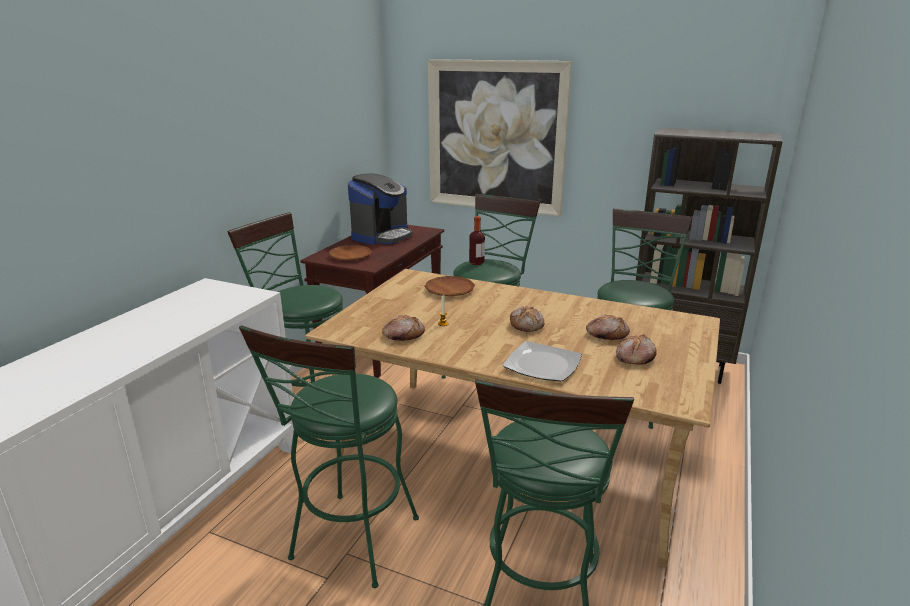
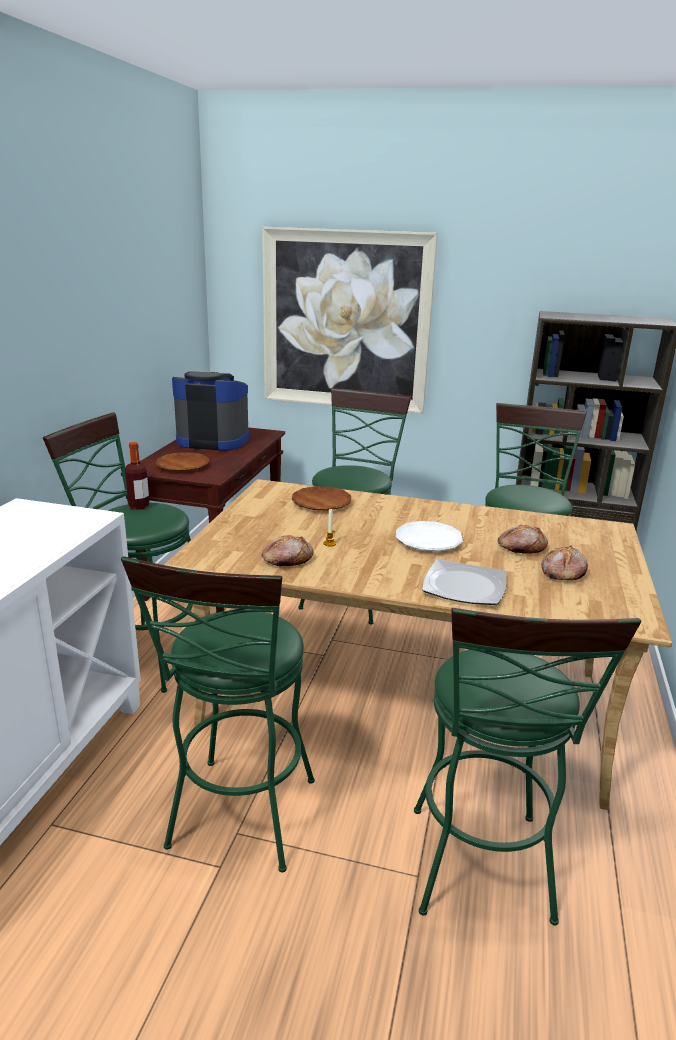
camera: 10 degrees left, 0 degrees up
coffee machine [348,174,413,245] -> coffee machine turned 105 degrees counterclockwise [172,371,249,451]
bottle [469,216,485,265] -> bottle moved to [125,442,150,510]
bread [510,306,544,332] -> white plate [396,521,463,551]

